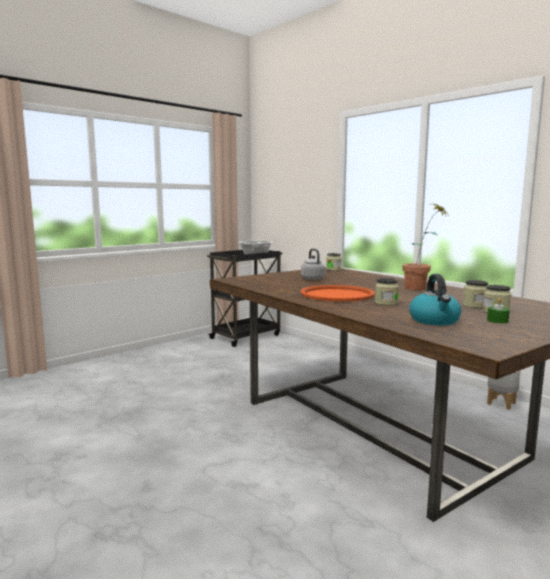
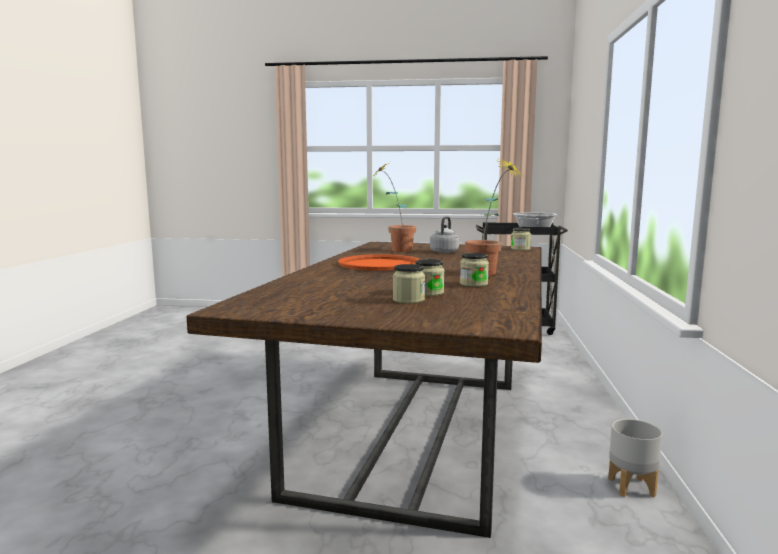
camera: 50 degrees right, 0 degrees up
jar [375,278,399,306] -> jar moved to [460,253,489,287]
kettle [409,274,462,325] -> none
green candle [487,298,510,324] -> none
none -> potted plant [375,164,416,252]

